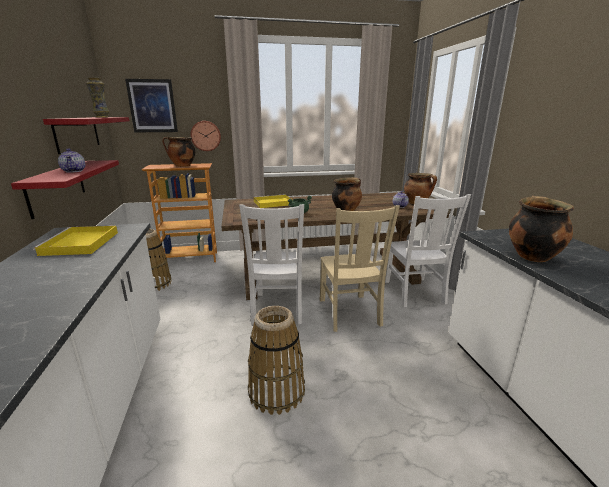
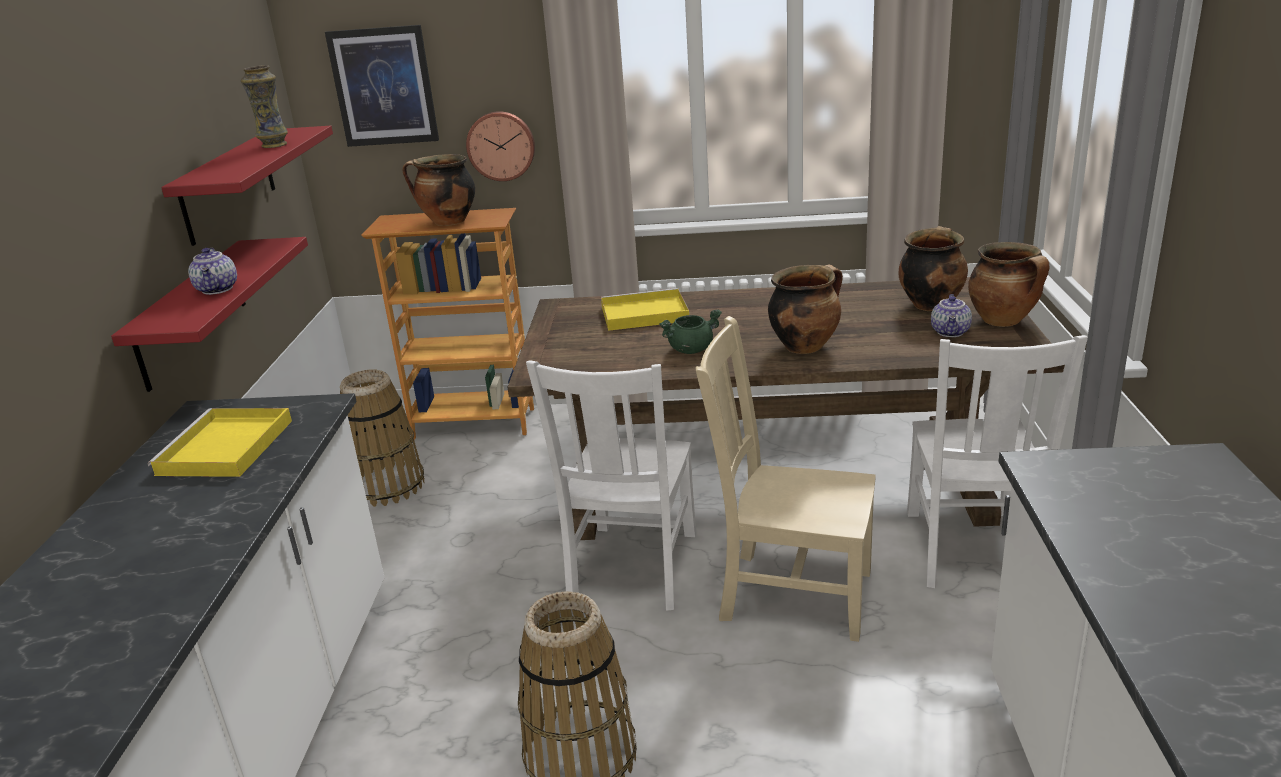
camera: 15 degrees right, 5 degrees up
beige chair [320,205,400,332] -> beige chair turned 105 degrees clockwise [696,316,876,642]
cooking pot [509,196,574,262] -> cooking pot moved to [898,226,968,311]

